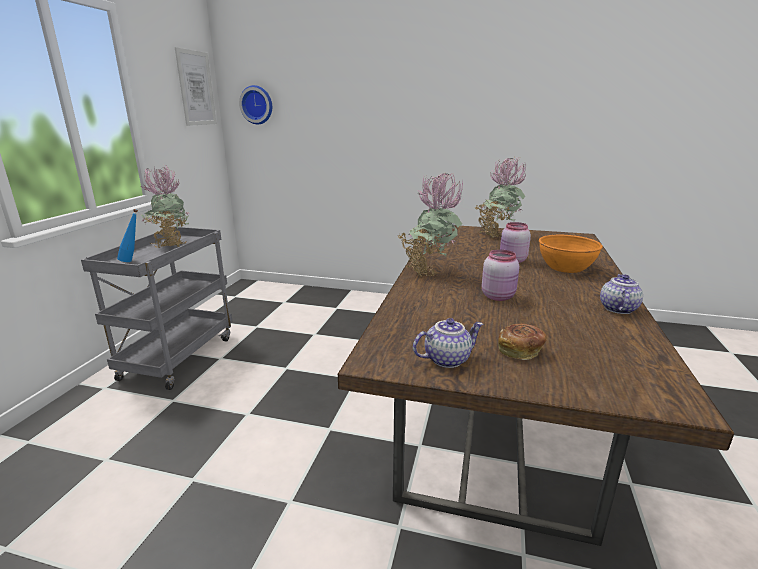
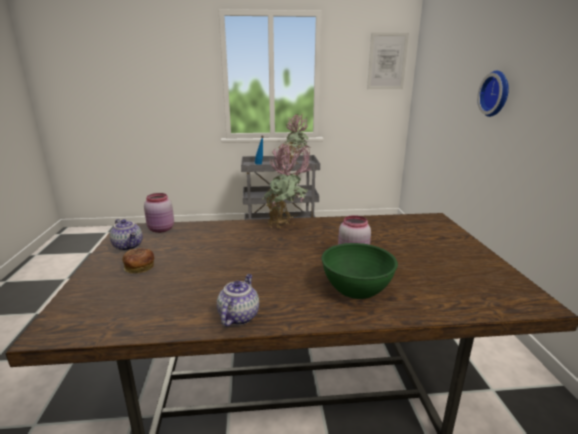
camera: 70 degrees right, 0 degrees up
wall clock [239,85,272,124] -> wall clock moved to [477,71,509,117]
potted plant [475,158,526,239] -> none
pink jar [482,250,519,301] -> pink jar moved to [144,193,174,233]
orange bowl [539,235,603,273] -> green bowl [321,243,398,299]
teapot [600,274,643,314] -> teapot turned 75 degrees counterclockwise [217,274,259,326]

